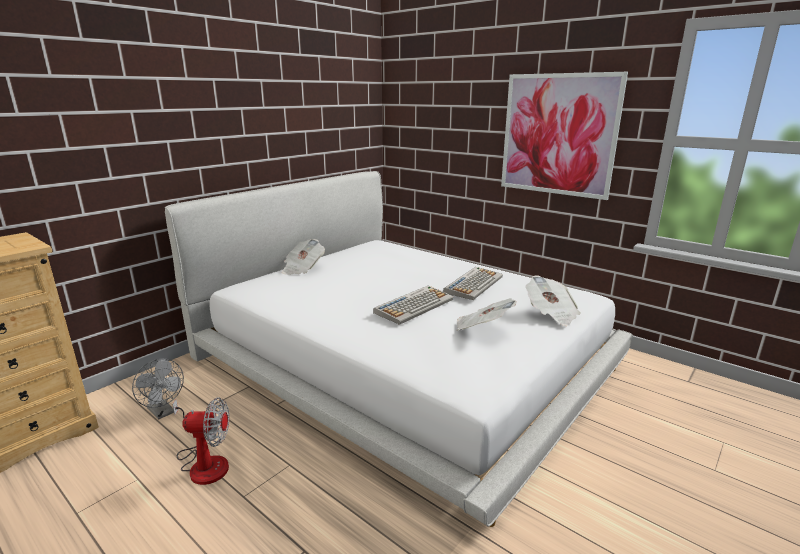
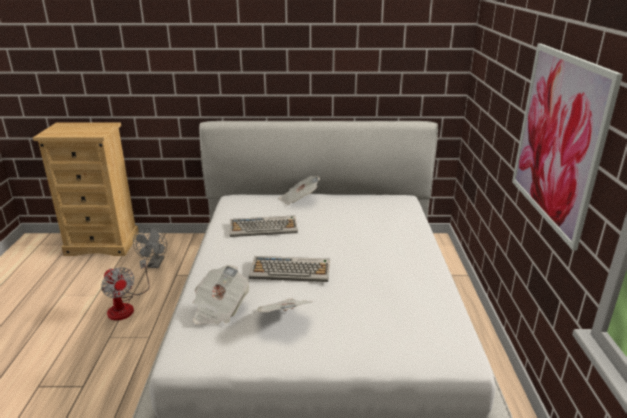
camera: 50 degrees right, 5 degrees up
keyboard [443,267,503,300] -> keyboard moved to [230,215,298,237]
newspaper [525,275,581,326] -> newspaper moved to [193,265,249,325]

